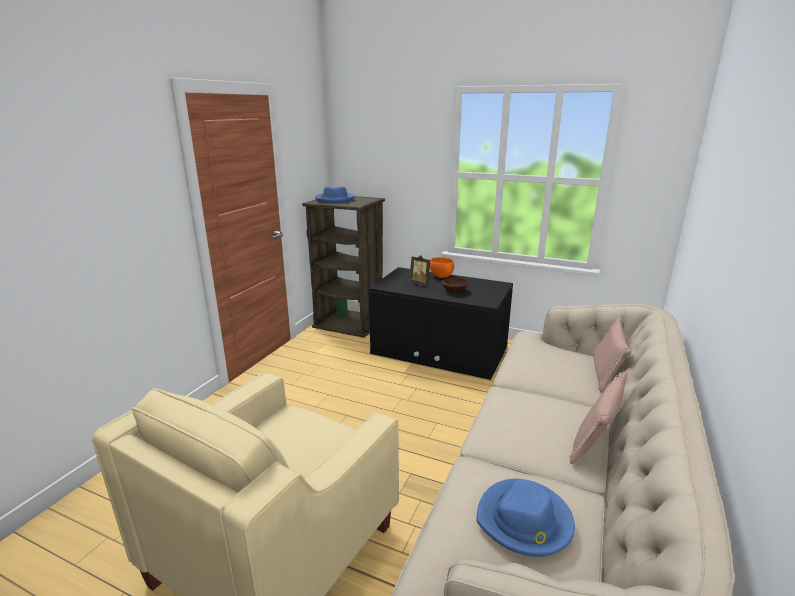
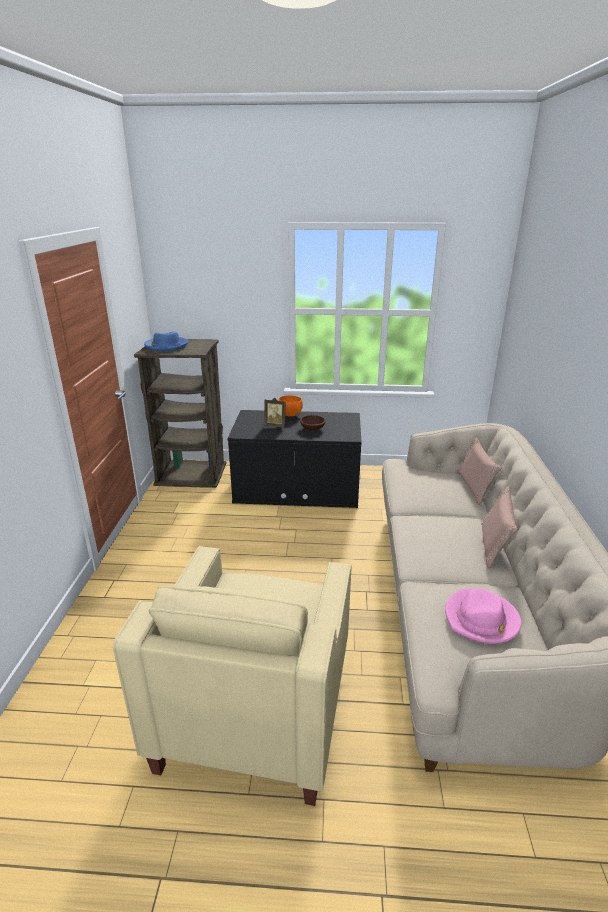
camera: 20 degrees left, 5 degrees up
blue hat [476,479,575,557] -> pink hat [445,588,522,644]

